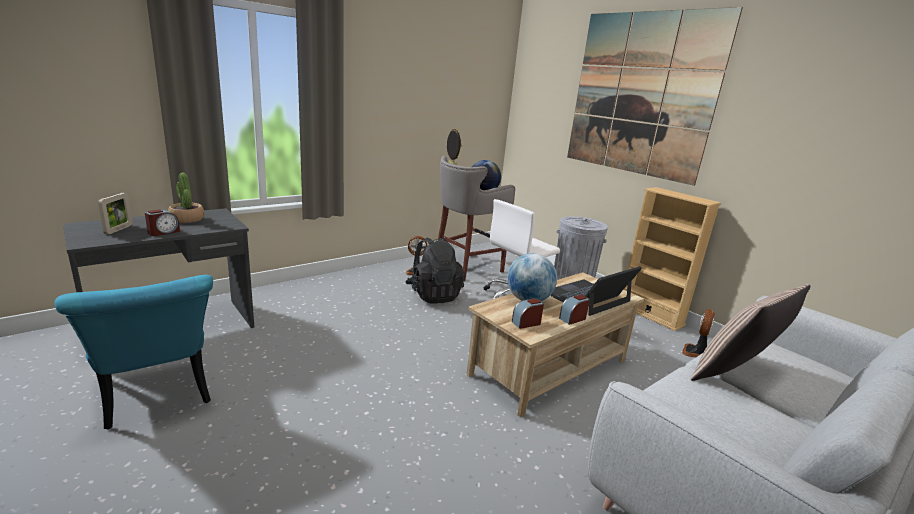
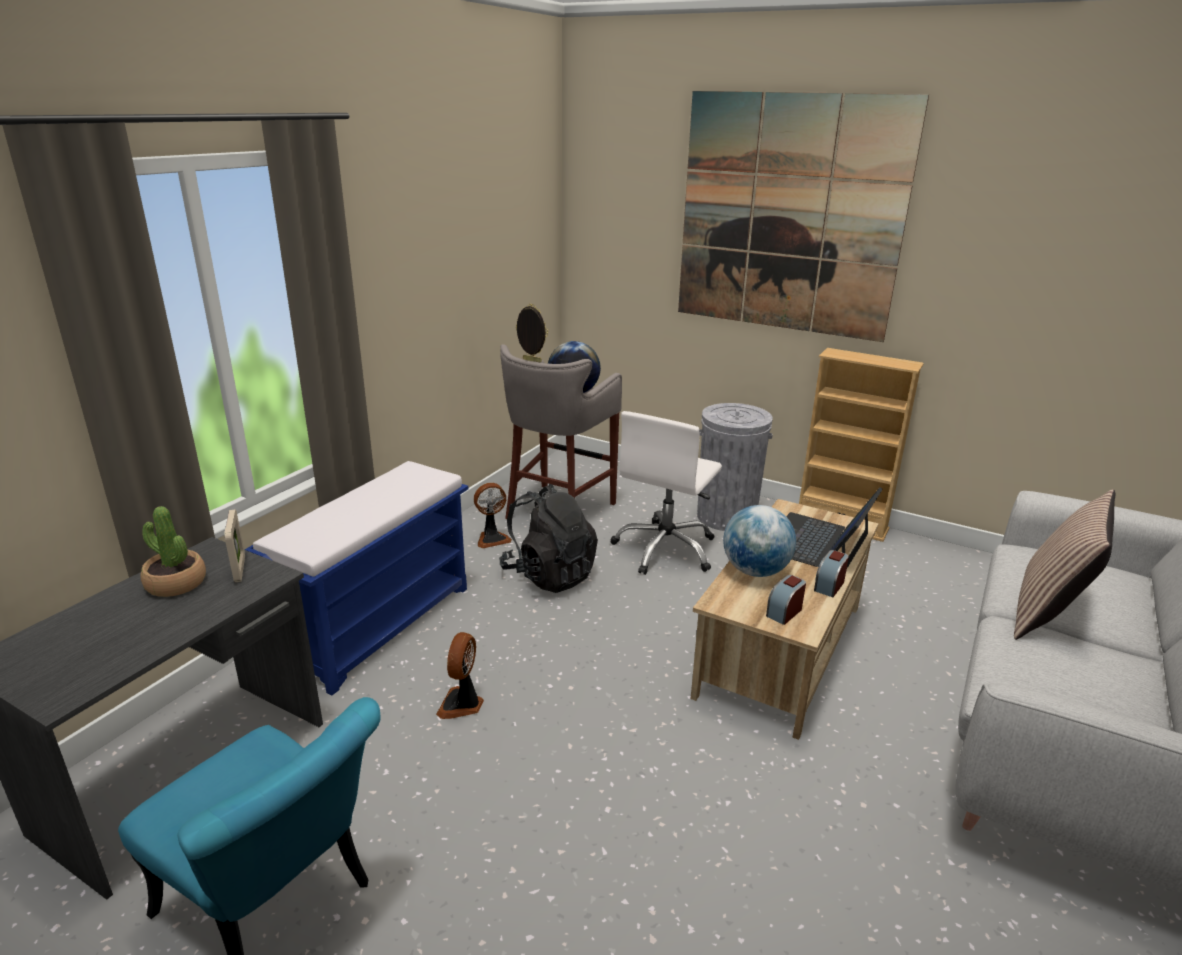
camera: 20 degrees left, 5 degrees up
picture frame [98,193,133,234] -> picture frame moved to [224,509,245,583]
alarm clock [145,209,180,236] -> none
fan [682,309,715,357] -> fan moved to [436,632,484,719]
none -> blue bench [245,461,468,696]

